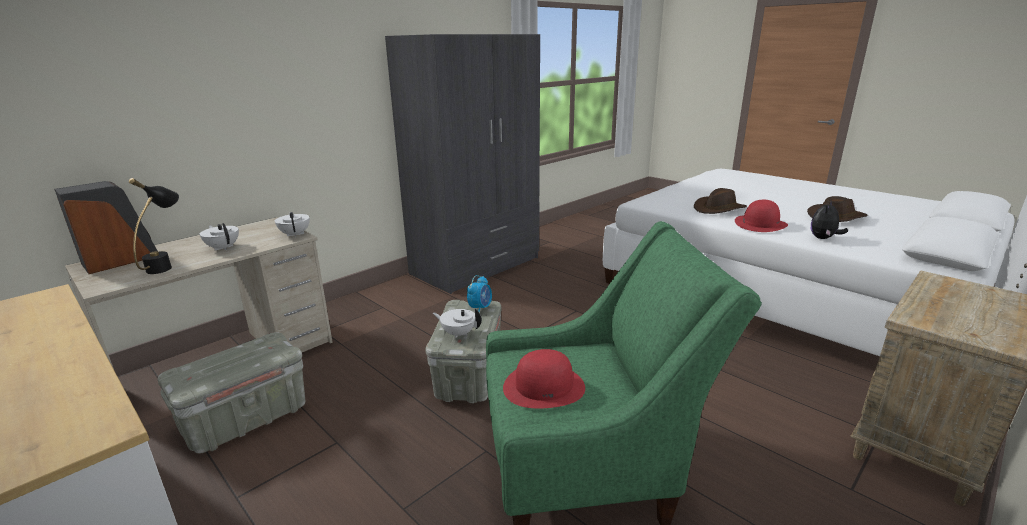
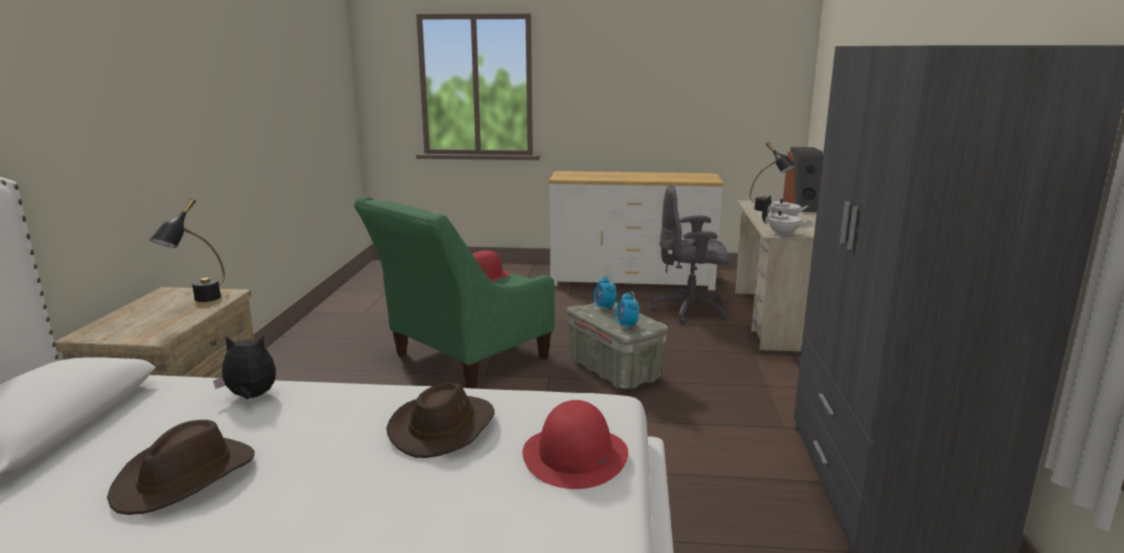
camera: 140 degrees right, 5 degrees down
grey storage box [157,332,305,454] -> grey office chair [651,184,729,325]
white teapot [433,308,482,338] -> alarm clock [594,275,616,312]
red hat [735,200,788,232] -> red hat moved to [523,400,628,489]
plush toy [811,201,848,239] -> plush toy turned 90 degrees counterclockwise [213,336,276,399]
none -> black table lamp [149,198,225,302]

